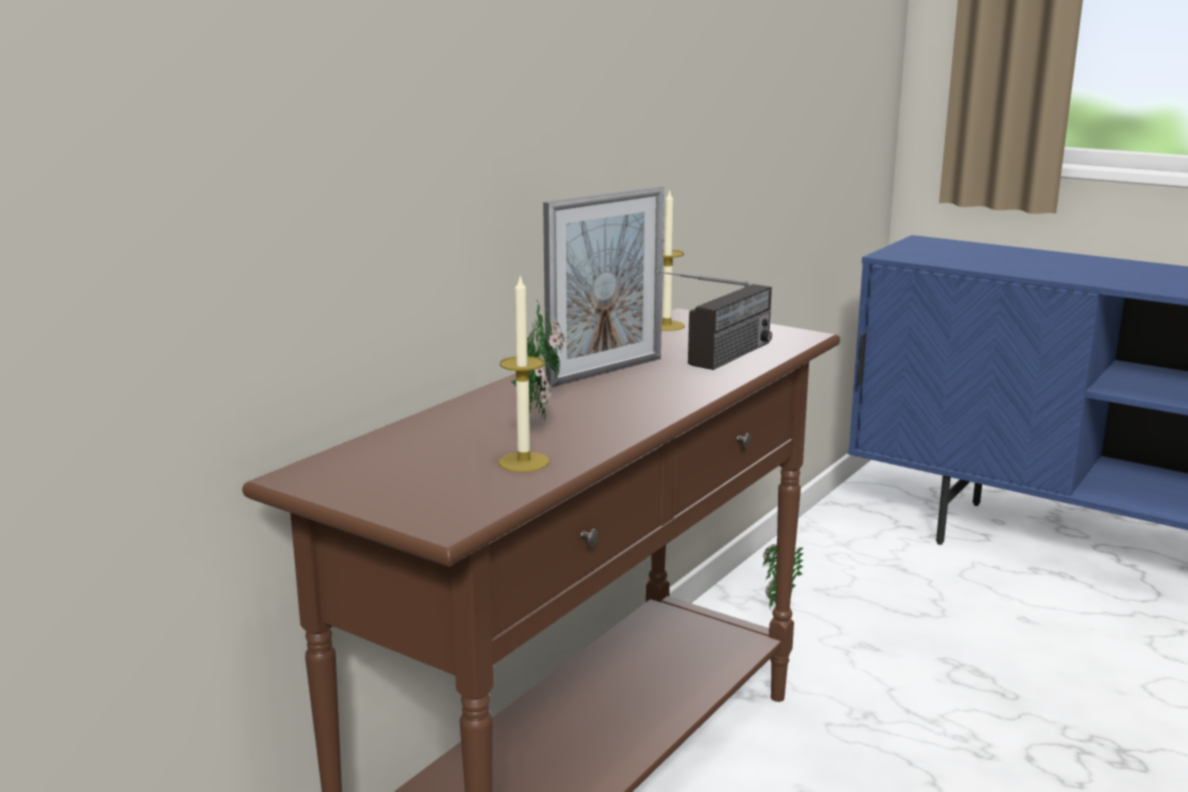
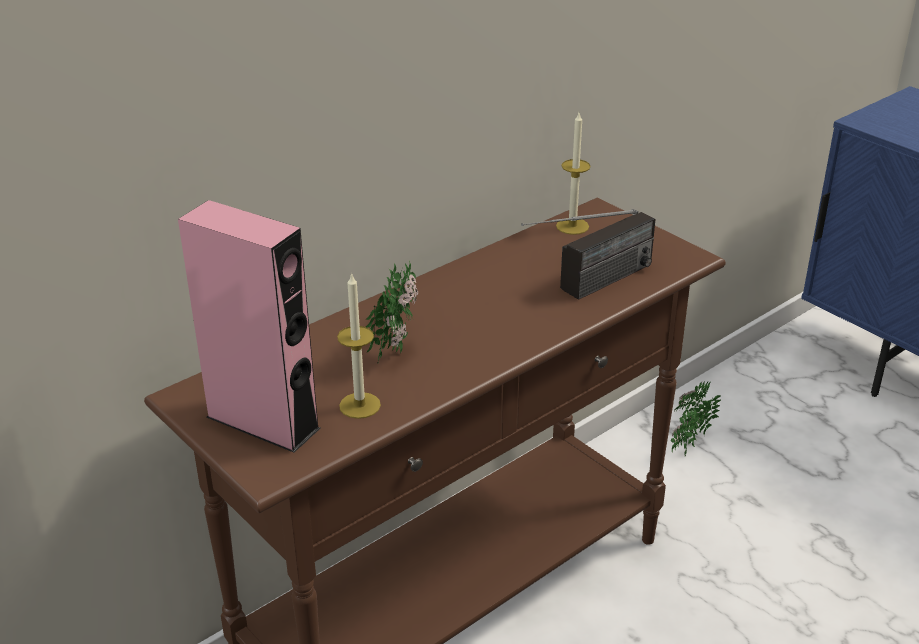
camera: 15 degrees right, 15 degrees up
picture frame [543,186,664,387] -> none
none -> pink speaker [178,200,320,453]

